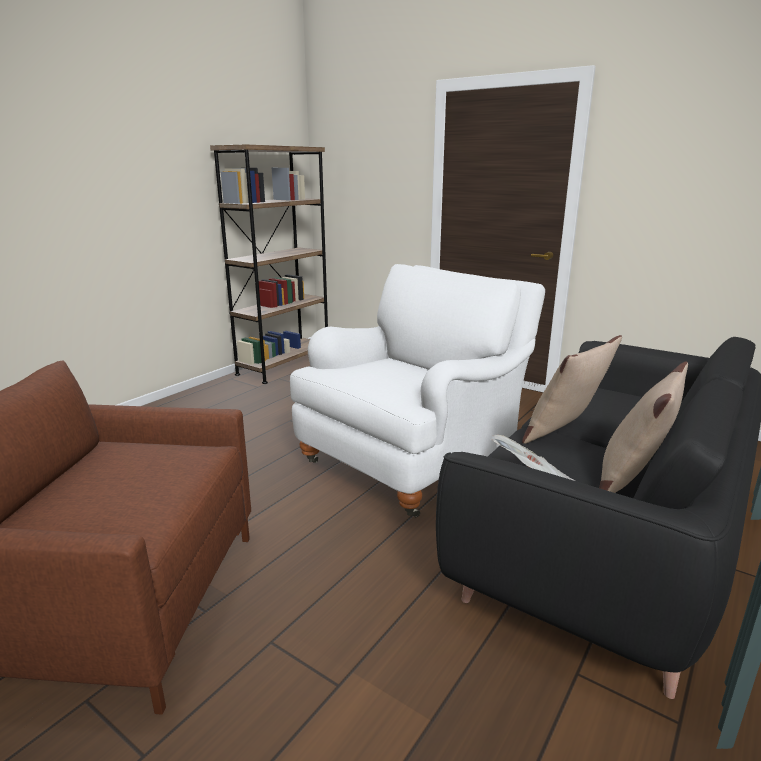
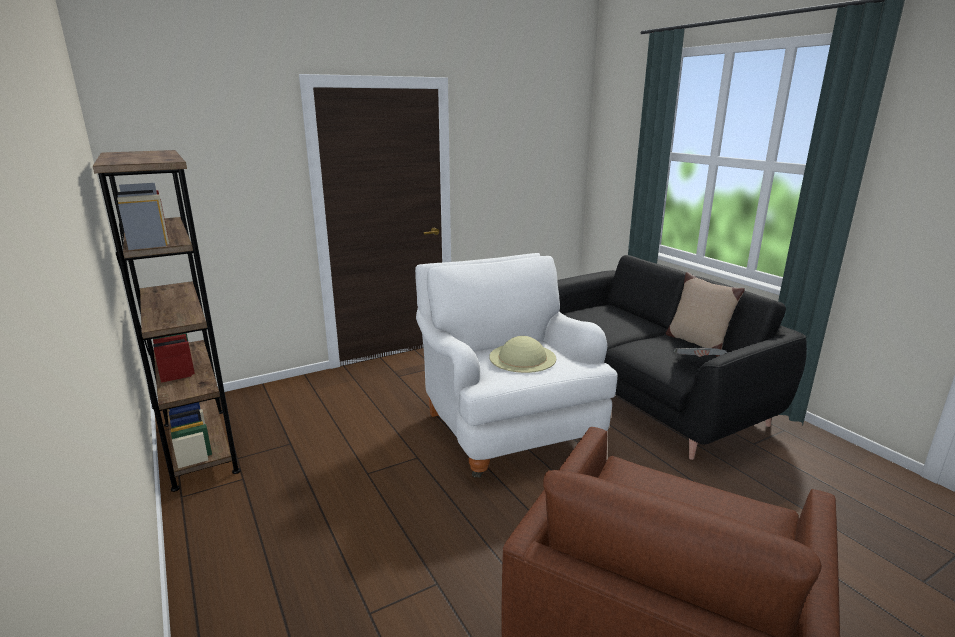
camera: 65 degrees left, 0 degrees up
beige pillow [522,335,622,444] -> none
none -> beige hat [489,336,556,373]

